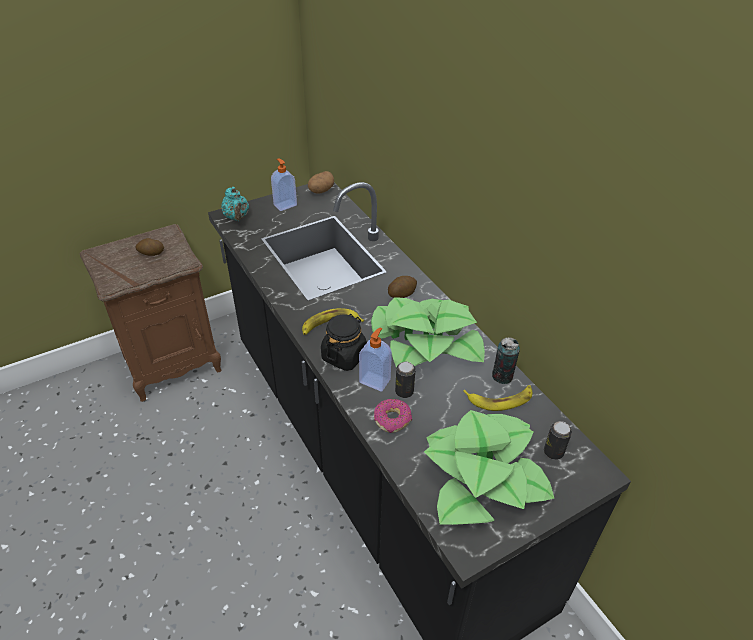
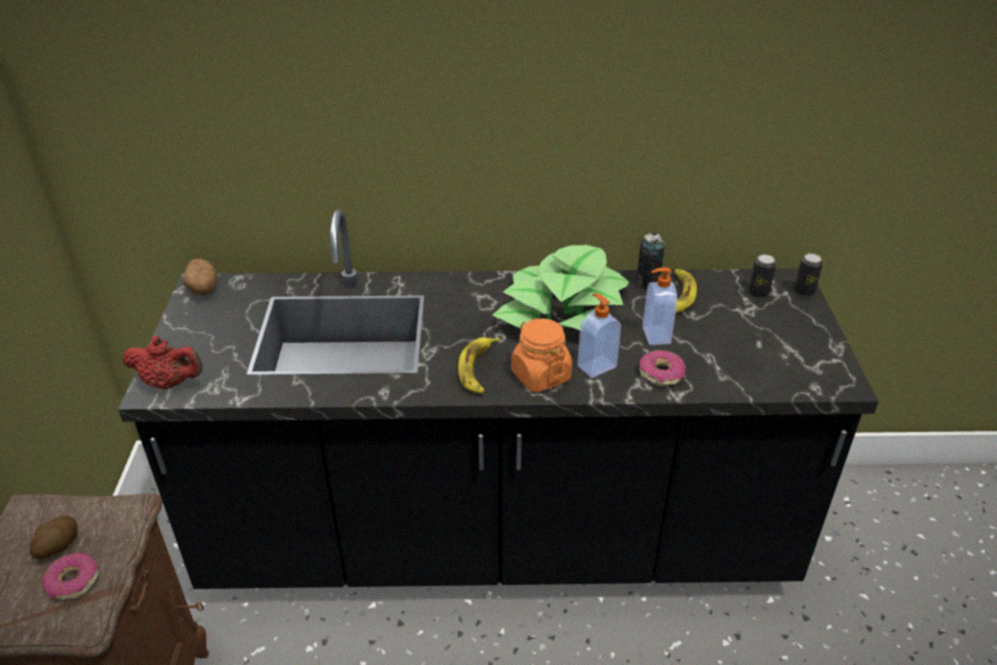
camera: 60 degrees left, 5 degrees down
turquoise teapot [221,187,249,221] -> red teapot [123,336,203,389]
soap dispenser [271,158,297,211] -> soap dispenser moved to [643,267,677,345]
black jar [321,314,367,371] -> orange jar [511,318,572,392]
potato [388,276,417,298] -> none
can [395,362,416,398] -> can moved to [794,253,823,297]
potted plant [424,410,554,525] -> none
none -> donut [42,553,98,600]

